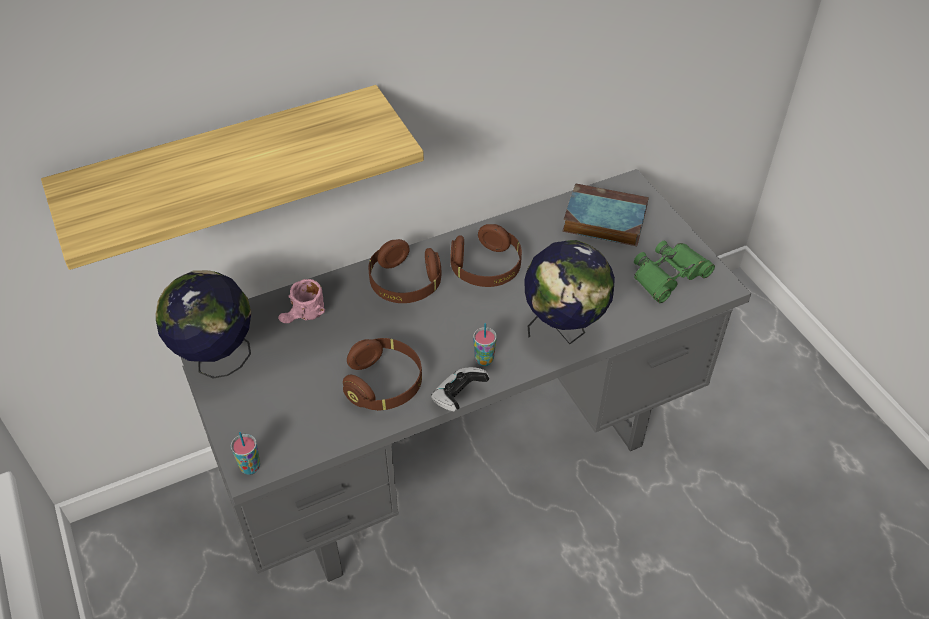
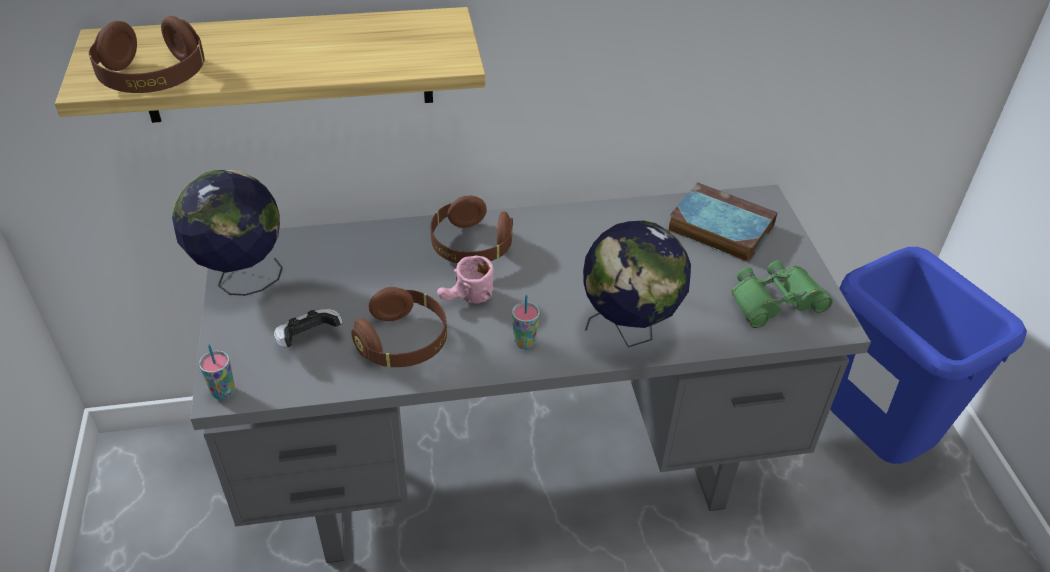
camera: 15 degrees right, 5 degrees down
pink mug [278,279,325,323] -> pink mug moved to [437,255,494,304]
game controller [431,367,490,411] -> game controller moved to [274,309,343,348]
brown headphones [451,224,522,287] -> brown headphones moved to [89,16,205,93]
none -> blue trash can [830,247,1027,464]

